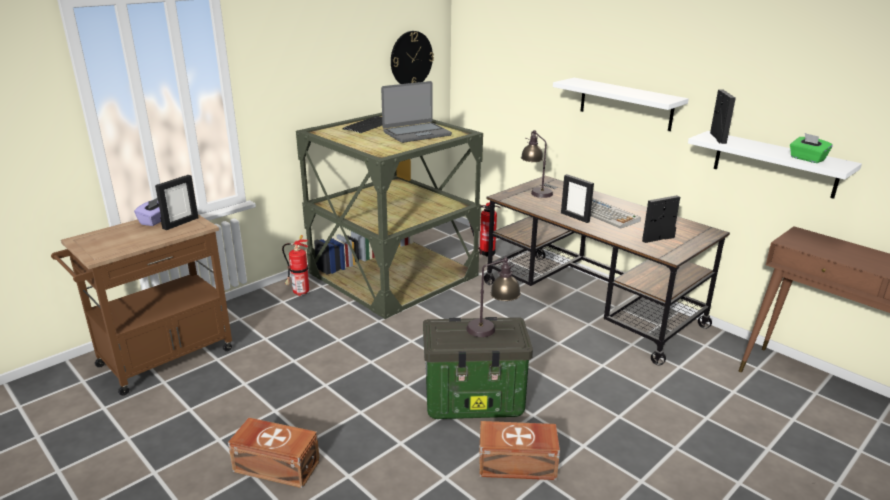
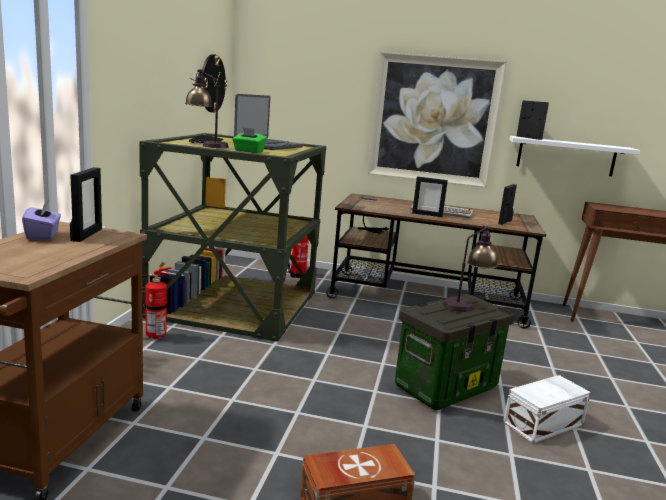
camera: 35 degrees left, 10 degrees down
brown storage box [479,421,560,480] -> white storage box [503,375,591,444]
table lamp [521,130,553,198] -> table lamp moved to [185,69,229,148]
white shelf [553,78,689,131] -> picture [368,52,507,188]
green tissue box [790,133,833,163] -> green tissue box moved to [232,127,267,153]

